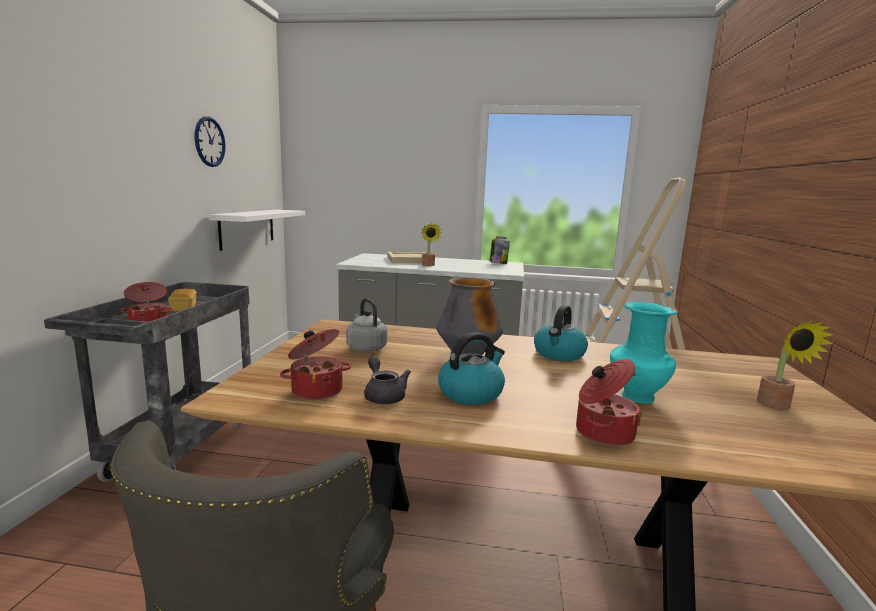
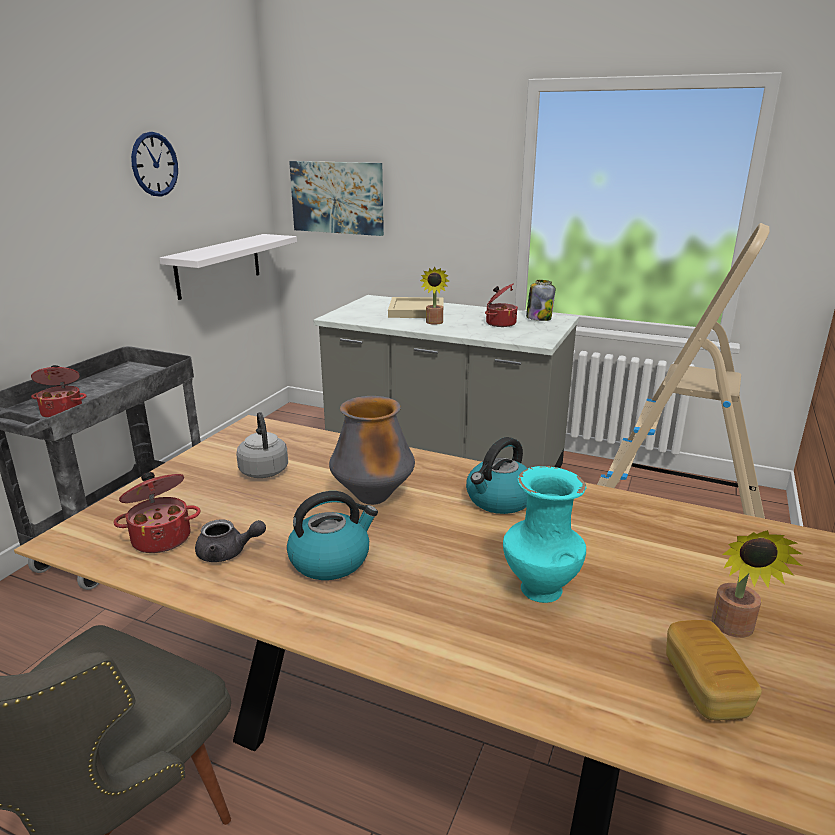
camera: 15 degrees right, 10 degrees up
bread [168,289,197,312] -> bread moved to [666,620,762,720]
grey teapot [364,356,411,404] -> grey teapot turned 105 degrees clockwise [195,519,266,562]
cooking pot [576,359,642,446] -> cooking pot moved to [485,283,518,327]
none -> picture [289,161,384,236]

